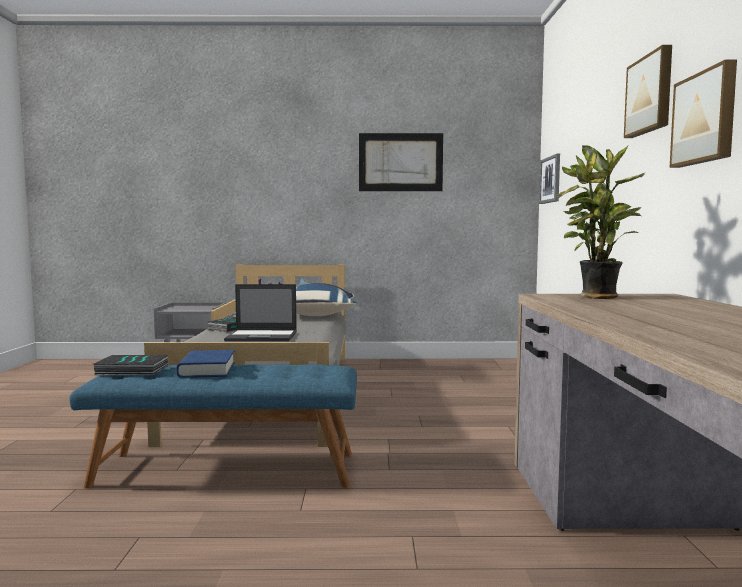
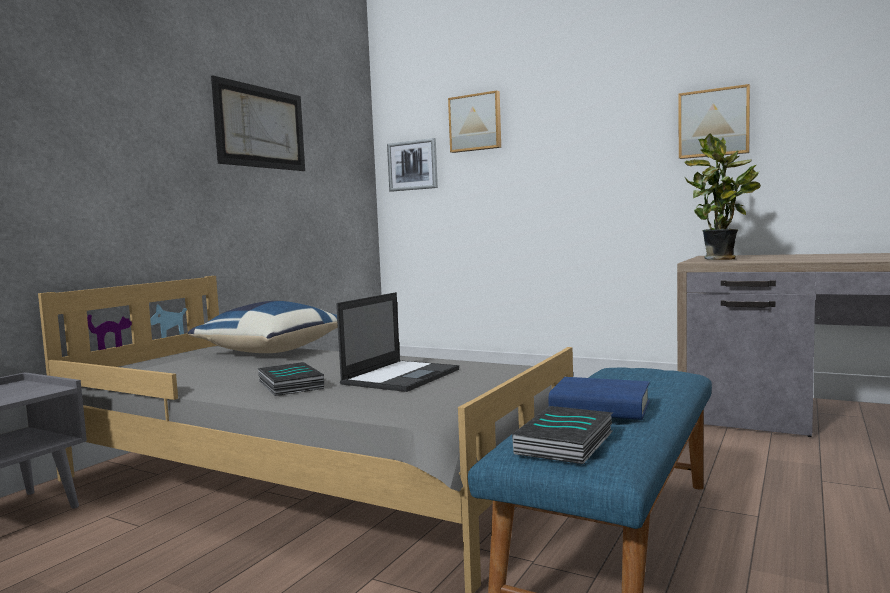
camera: 60 degrees left, 0 degrees up
picture [624,45,672,138] -> picture moved to [448,90,501,153]

